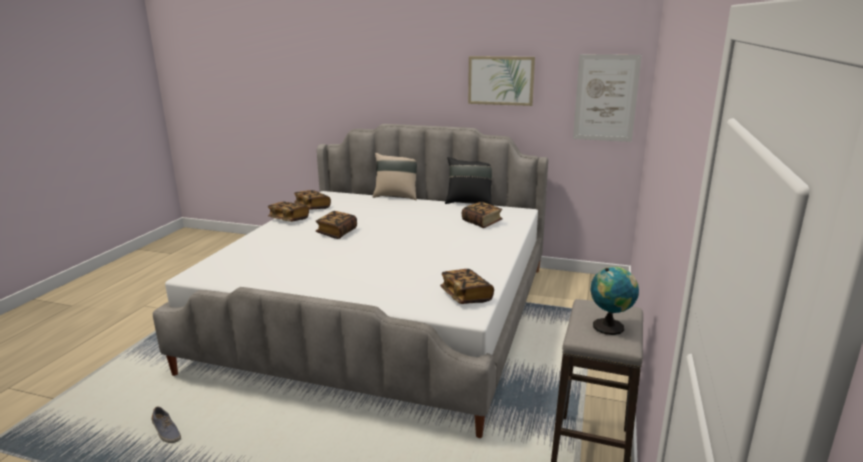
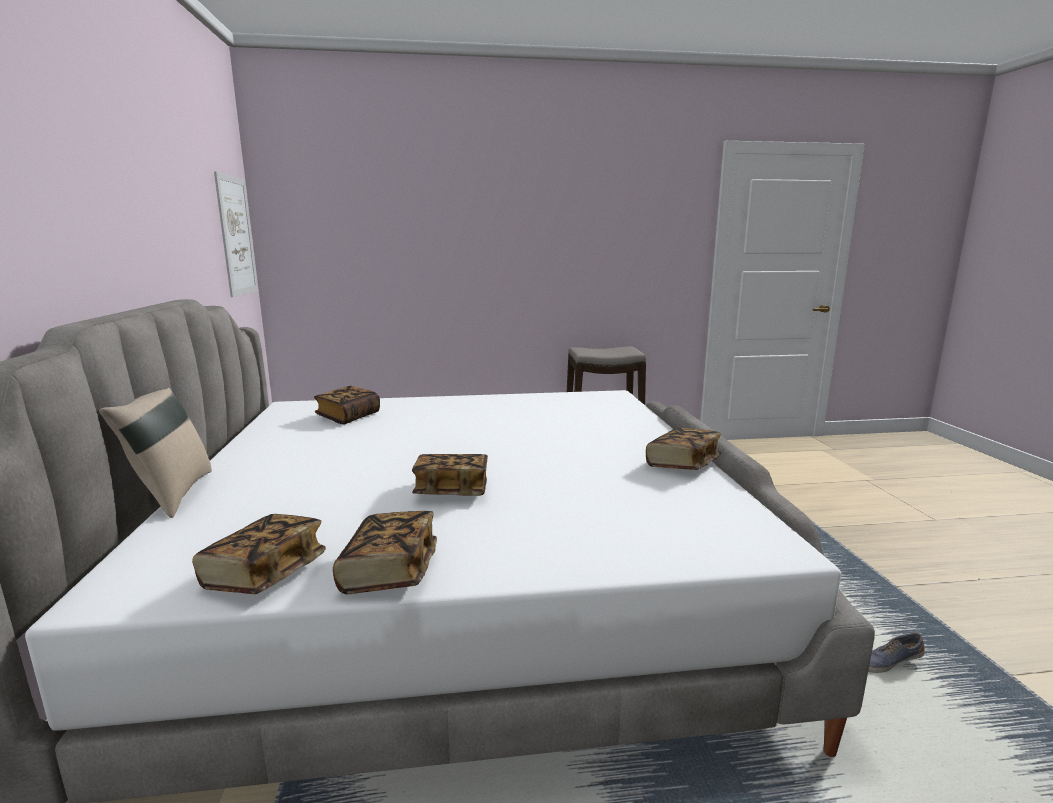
camera: 115 degrees left, 5 degrees down
shoe [151,406,181,443] -> shoe turned 120 degrees counterclockwise [868,633,925,673]
book [440,269,494,304] -> book moved to [646,428,721,470]
black pillow [445,157,492,205] -> none
picture [468,56,535,106] -> none
globe [590,267,639,335] -> none

